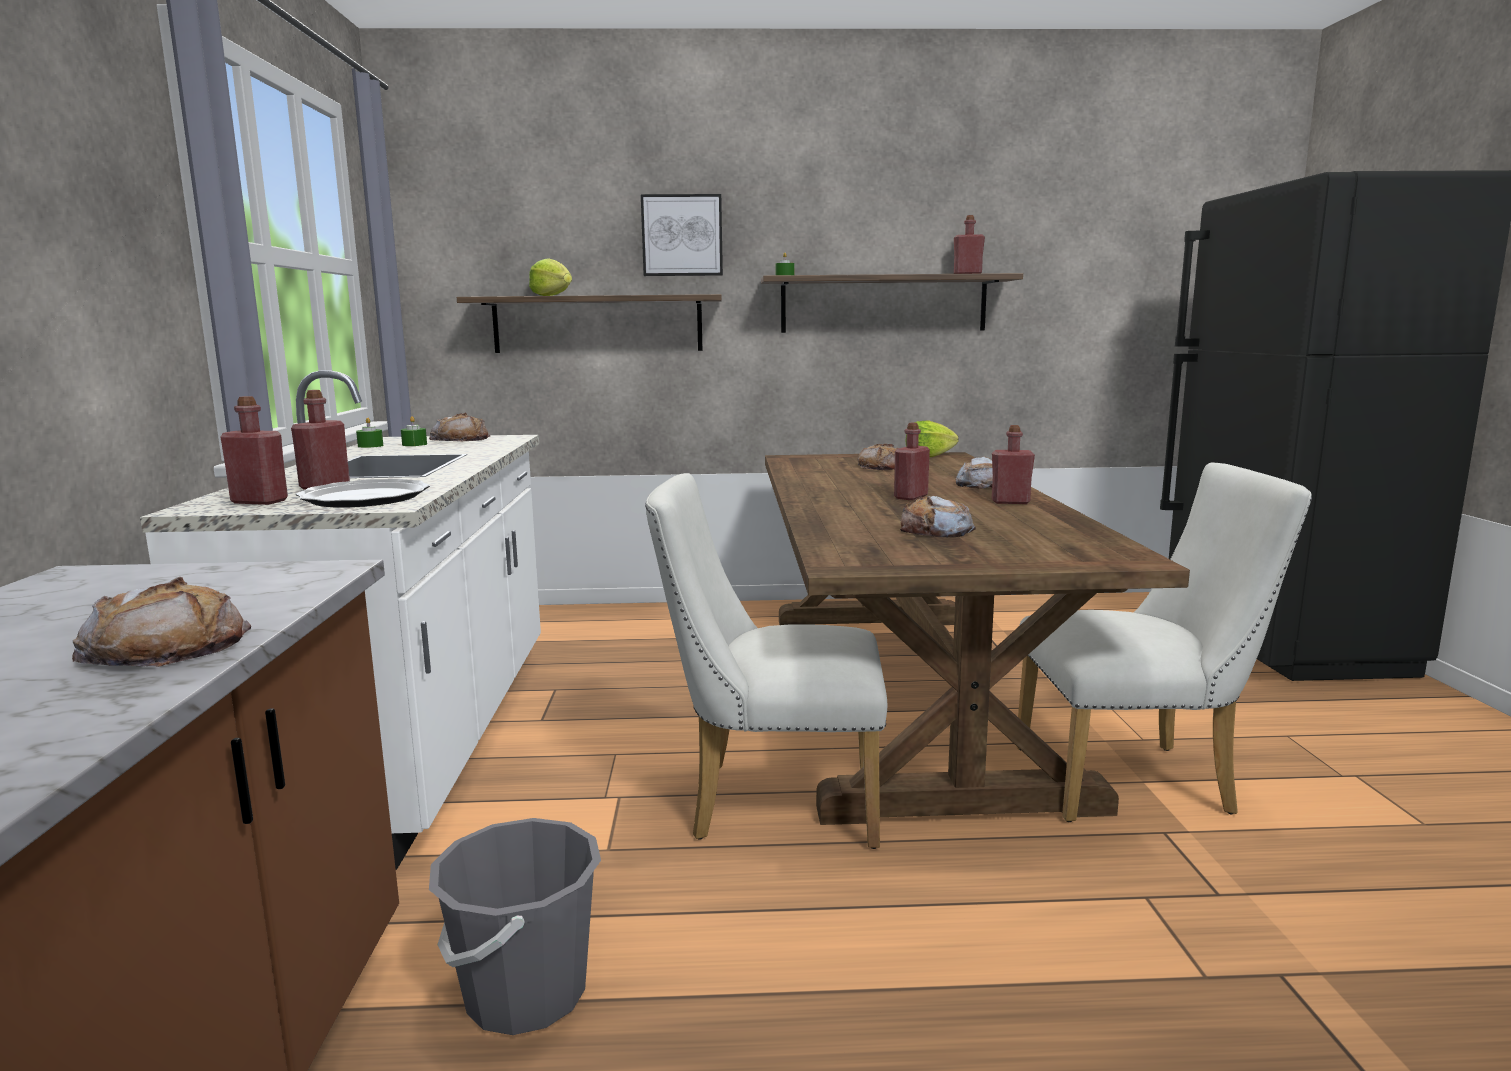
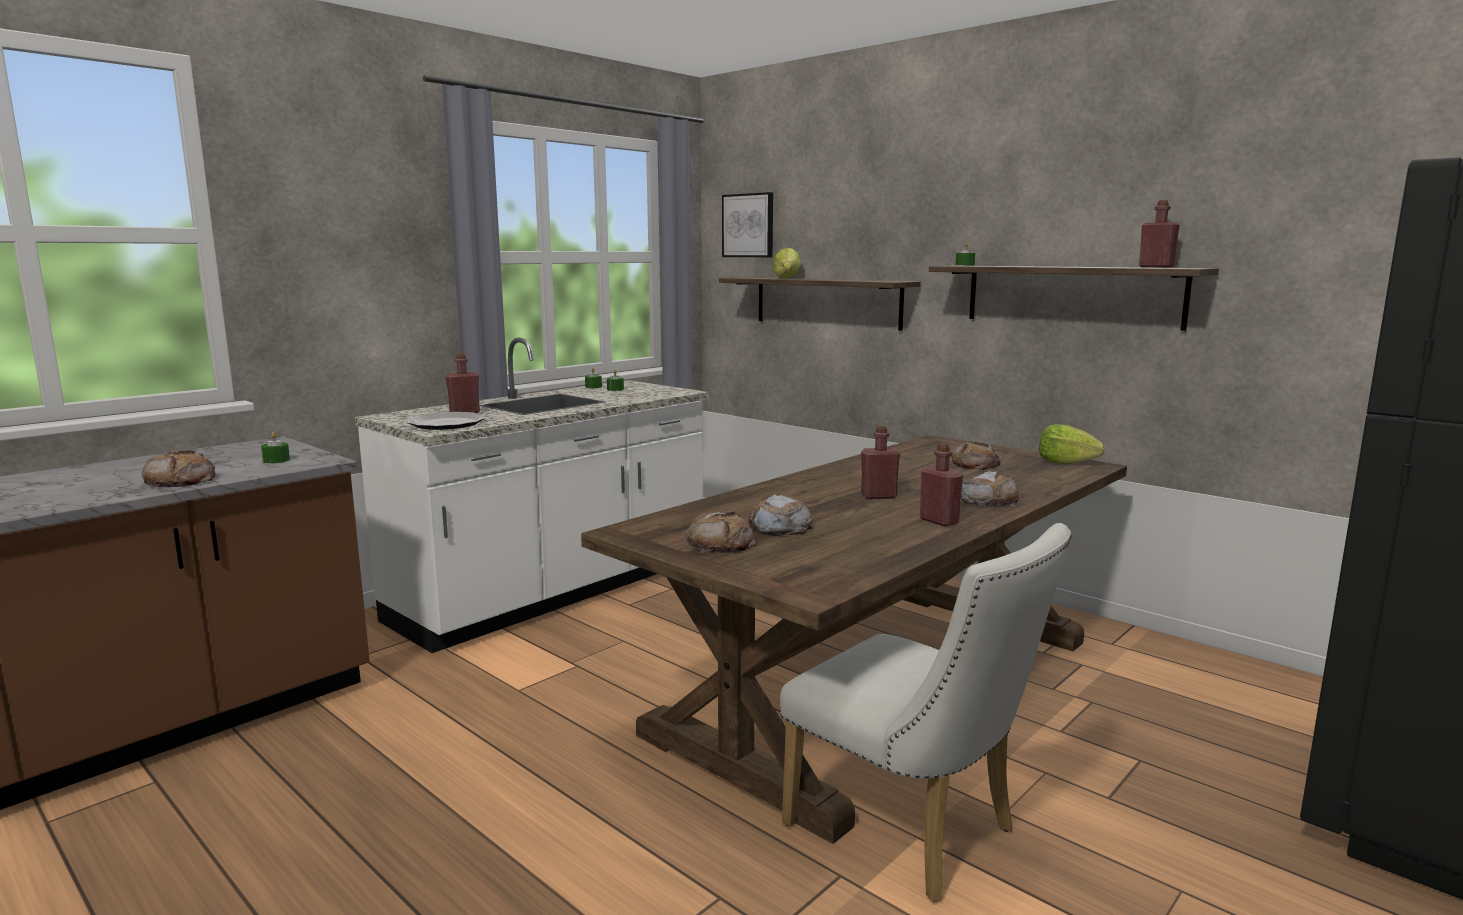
camera: 45 degrees right, 0 degrees up
red bottle [220,396,288,505] -> none
bread [429,412,491,441] -> bread moved to [685,511,756,553]
grey bucket [429,818,601,1035] -> none
picture [641,194,723,276] -> picture moved to [722,192,773,257]
white chair [645,473,887,849] -> none
none -> green candle [261,432,290,463]

